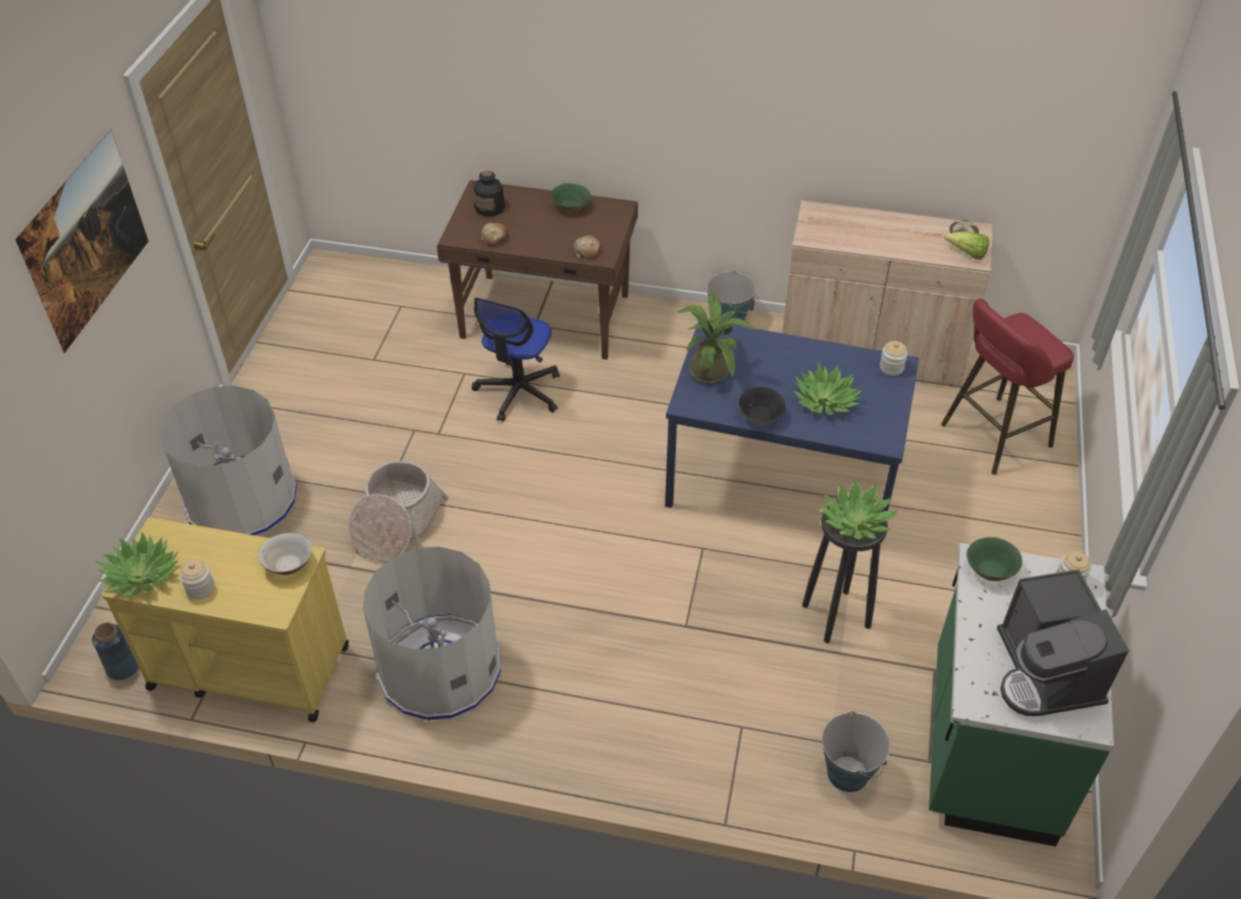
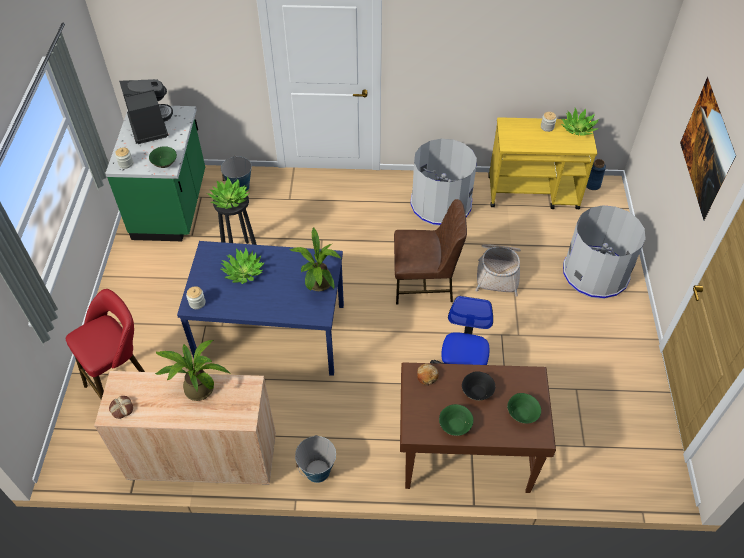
camera: 170 degrees right, 5 degrees up
beige bowl [258,533,312,575] -> none
bottle [474,170,505,216] -> green bowl [507,393,541,424]
bread [481,222,509,246] -> none
black bowl [739,387,785,424] -> black bowl moved to [462,372,495,401]
lettuce [945,232,989,260] -> none
none -> potted plant [155,340,230,401]
none -> brown chair [394,199,467,304]

